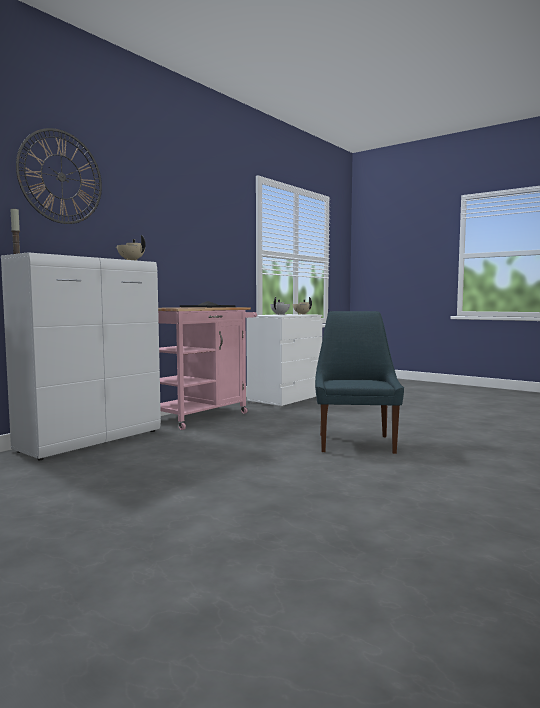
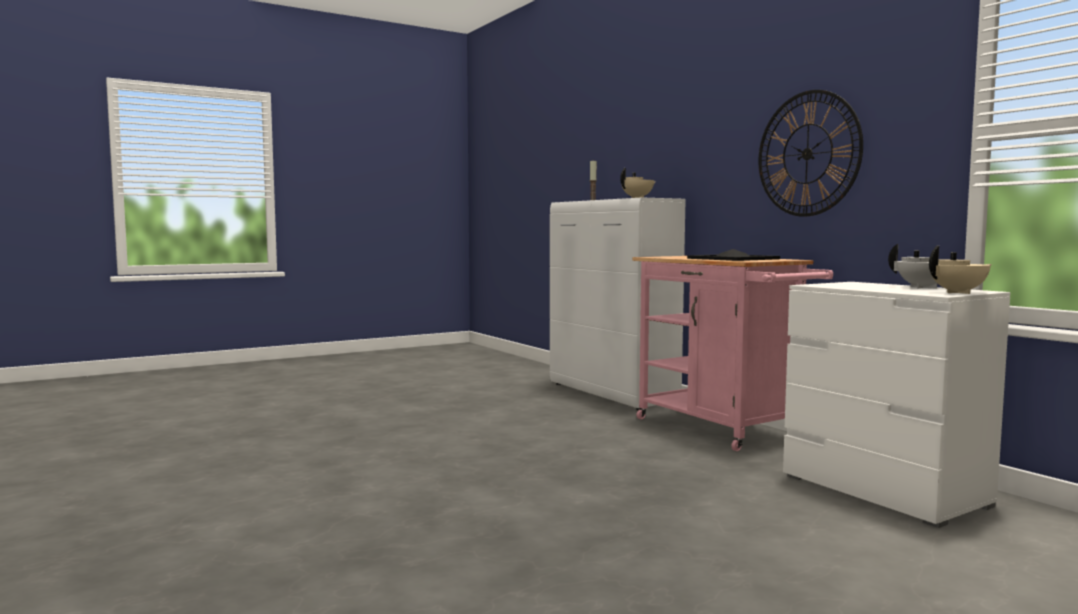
camera: 110 degrees right, 0 degrees up
wall clock [16,128,102,224] -> wall clock moved to [759,90,863,217]
blue chair [315,311,404,454] -> none

